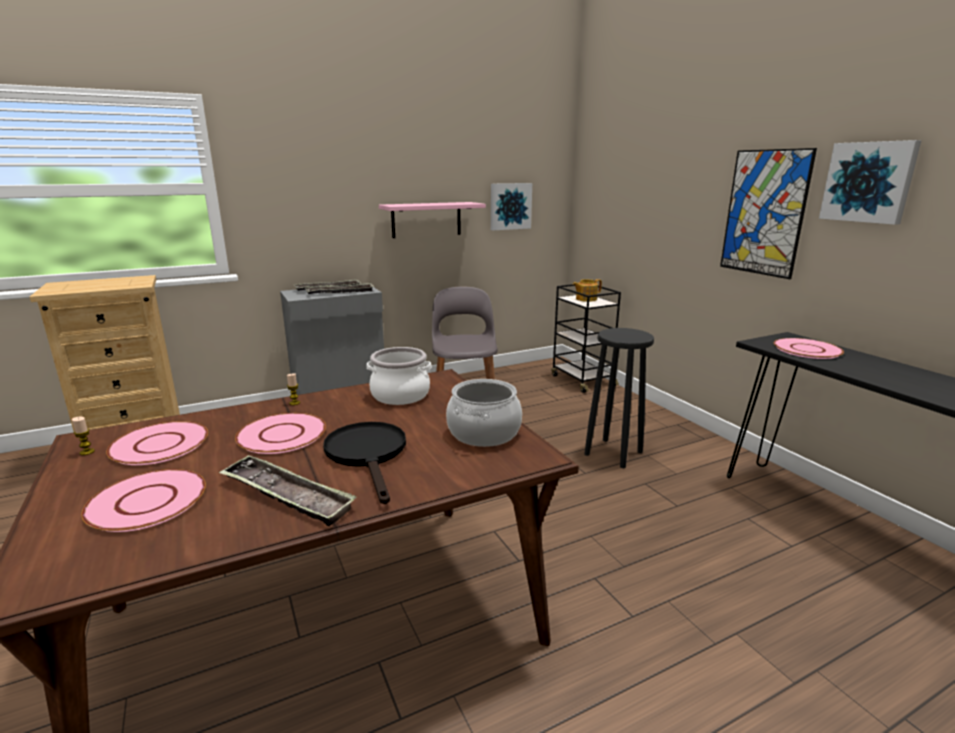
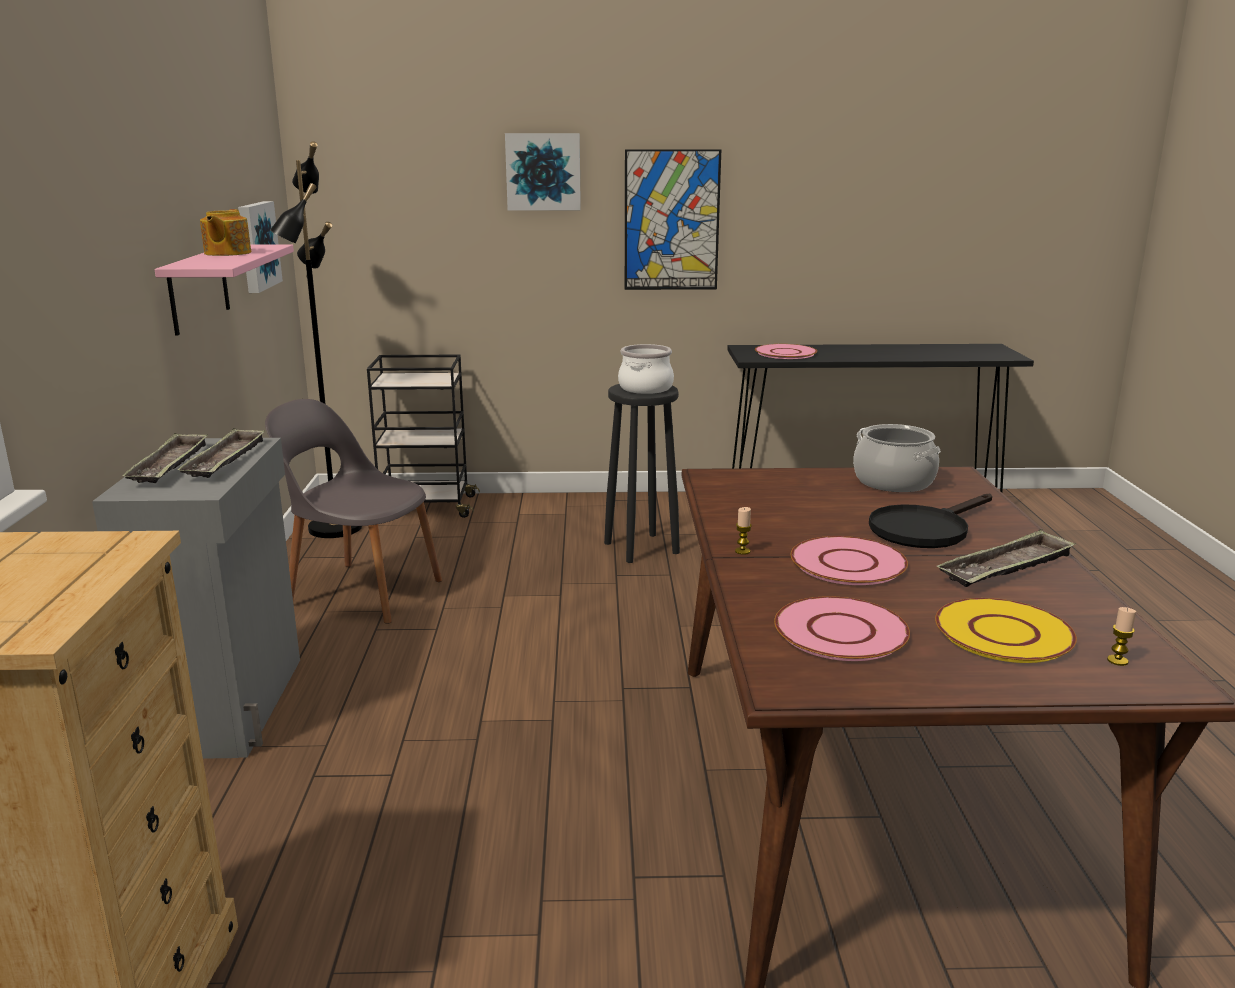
camera: 65 degrees left, 0 degrees up
candle [72,416,95,455] -> candle moved to [1107,607,1136,666]
pink plate [81,469,206,532] -> yellow plate [935,598,1077,663]
black frying pan [323,422,406,504] -> black frying pan turned 45 degrees counterclockwise [869,494,992,548]
cooking pot [367,347,431,405] -> cooking pot moved to [618,344,674,394]
teapot [573,279,602,302] -> teapot moved to [200,209,251,256]
picture [819,140,921,225] -> picture moved to [505,133,581,211]
none -> black floor lamp [270,141,362,538]

